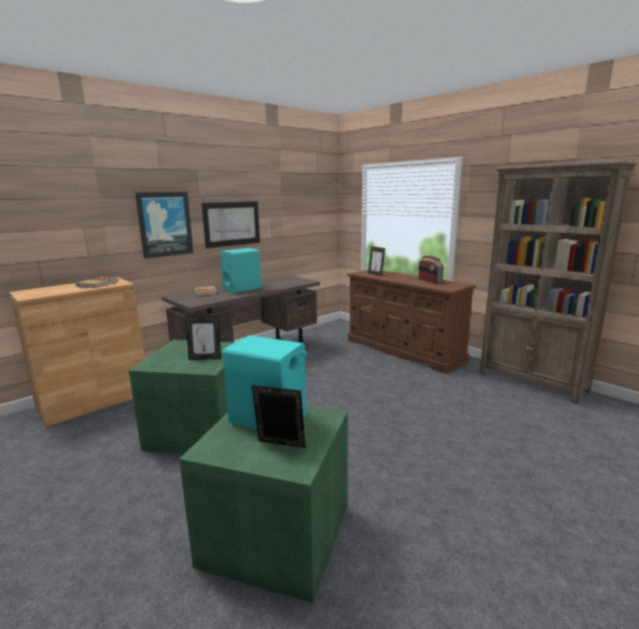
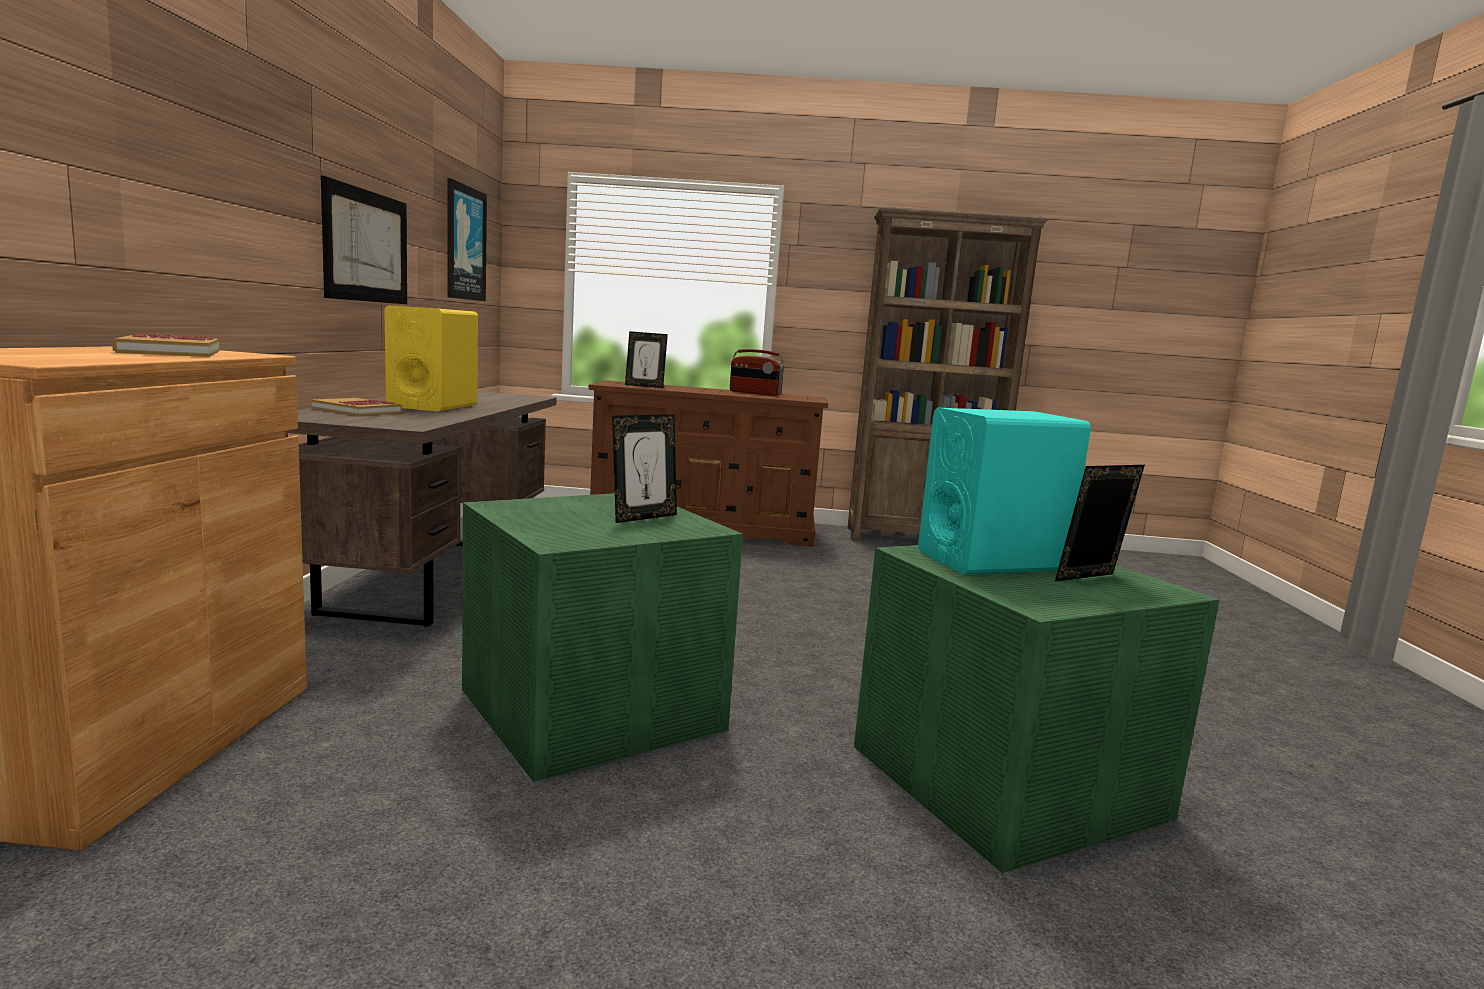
camera: 45 degrees left, 5 degrees down
picture [135,192,193,259] -> picture moved to [447,178,487,301]
turquoise speaker [220,248,262,293] -> yellow speaker [384,305,478,412]

